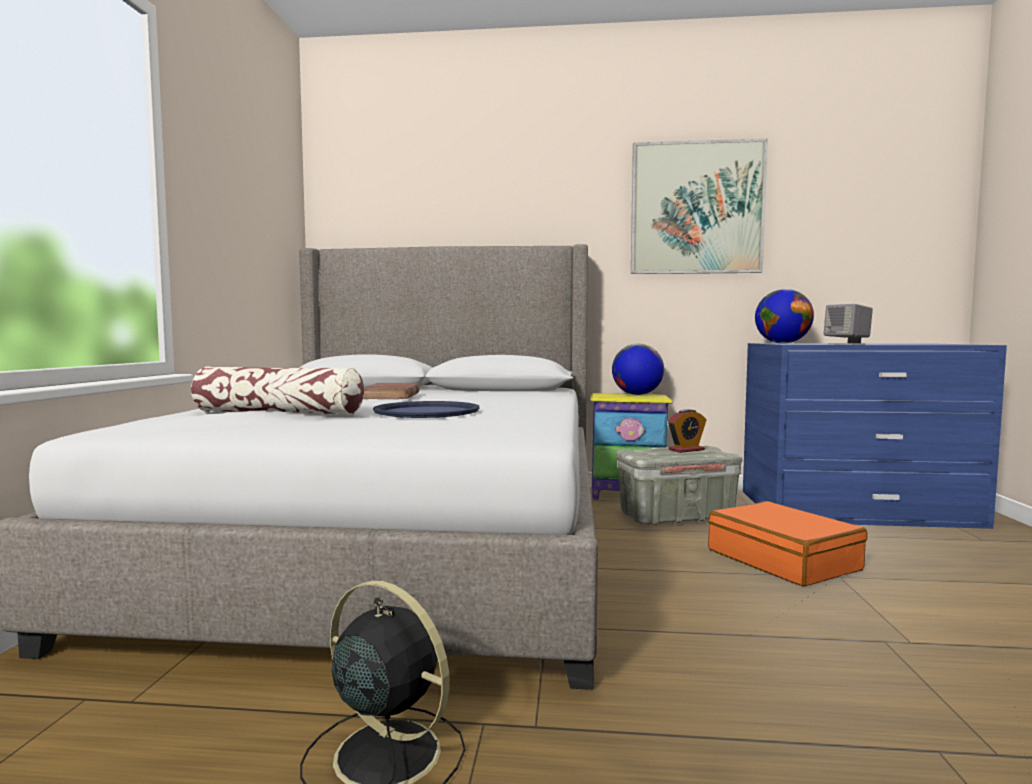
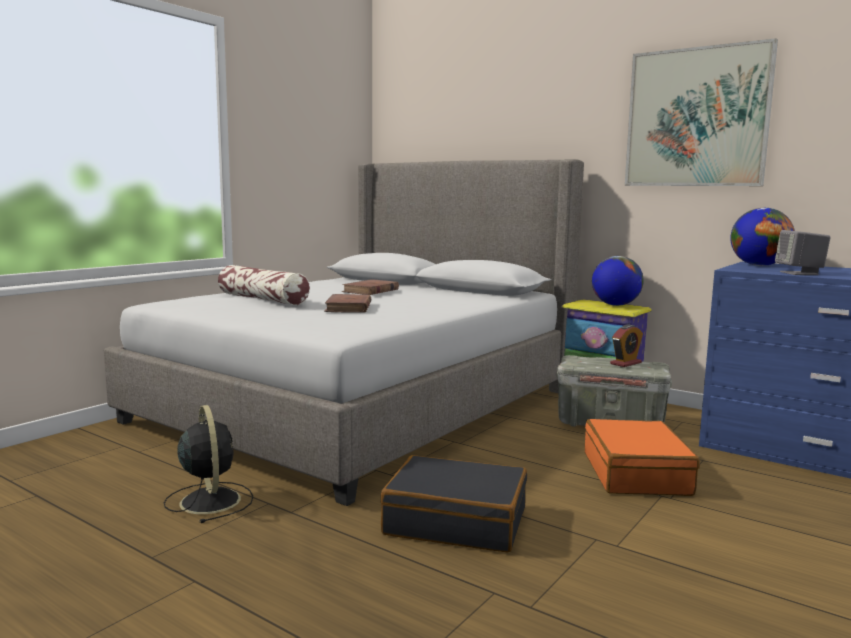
camera: 30 degrees right, 5 degrees up
blue tray [373,401,479,418] -> brown book [324,294,371,313]
alarm clock [668,409,707,453] -> alarm clock turned 45 degrees counterclockwise [610,324,643,367]
none -> black suitcase [381,455,527,552]

